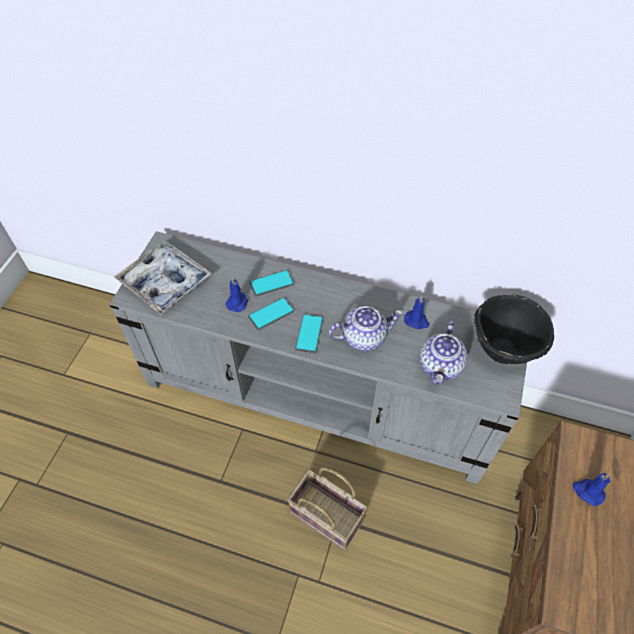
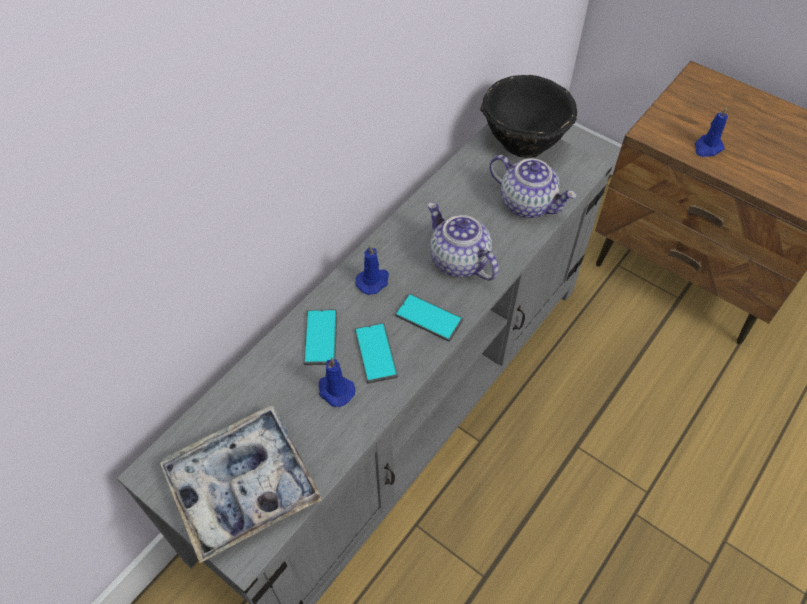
camera: 70 degrees left, 0 degrees up
basket [287,467,367,550] -> none
teapot [329,306,403,351] -> teapot turned 45 degrees counterclockwise [427,202,499,280]
blue candle [404,295,429,329] -> blue candle moved to [355,244,389,295]

